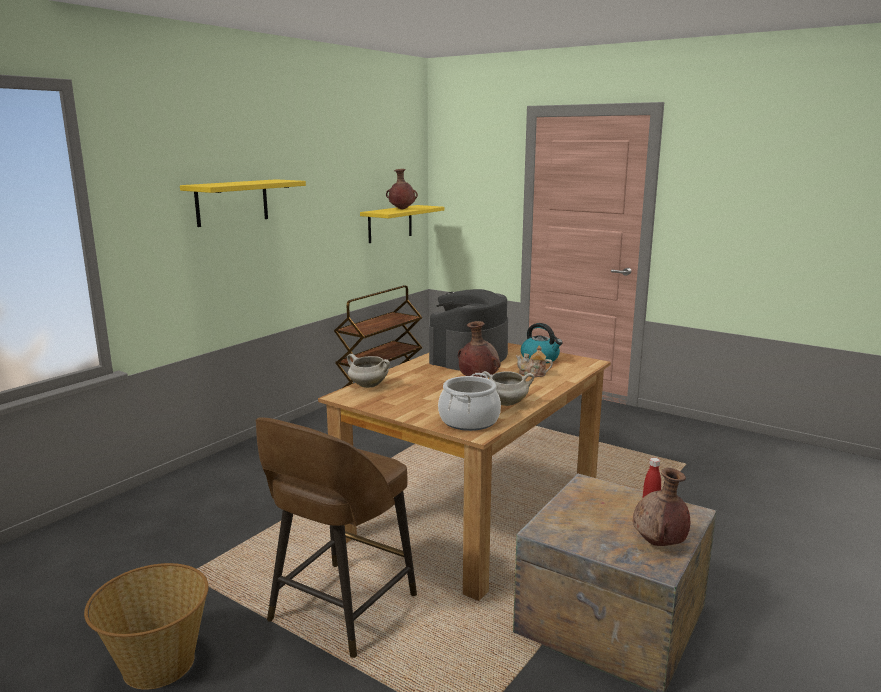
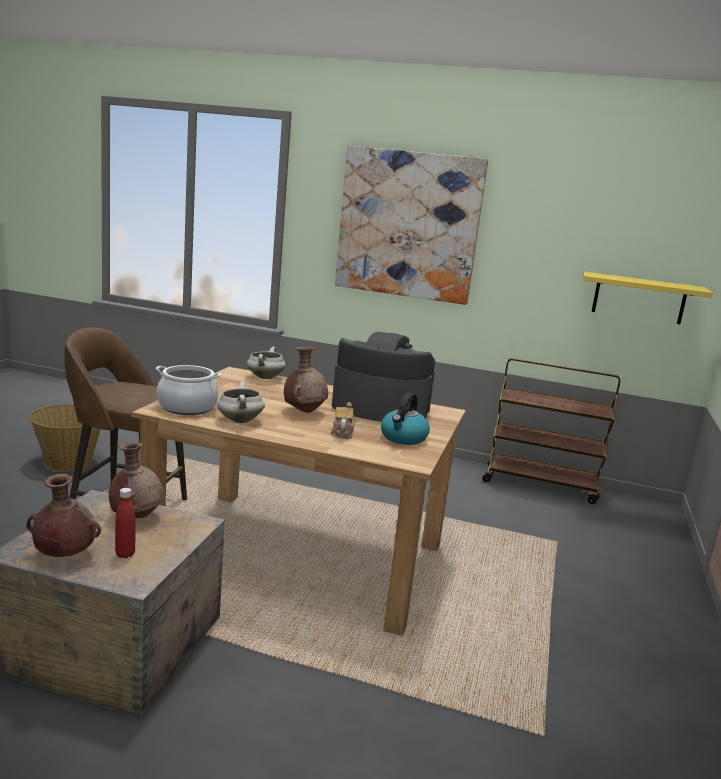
camera: 70 degrees right, 0 degrees up
yellow shelf [180,179,306,227] -> picture [335,146,488,305]
brown vase [386,169,418,209] -> brown vase moved to [109,442,164,518]

